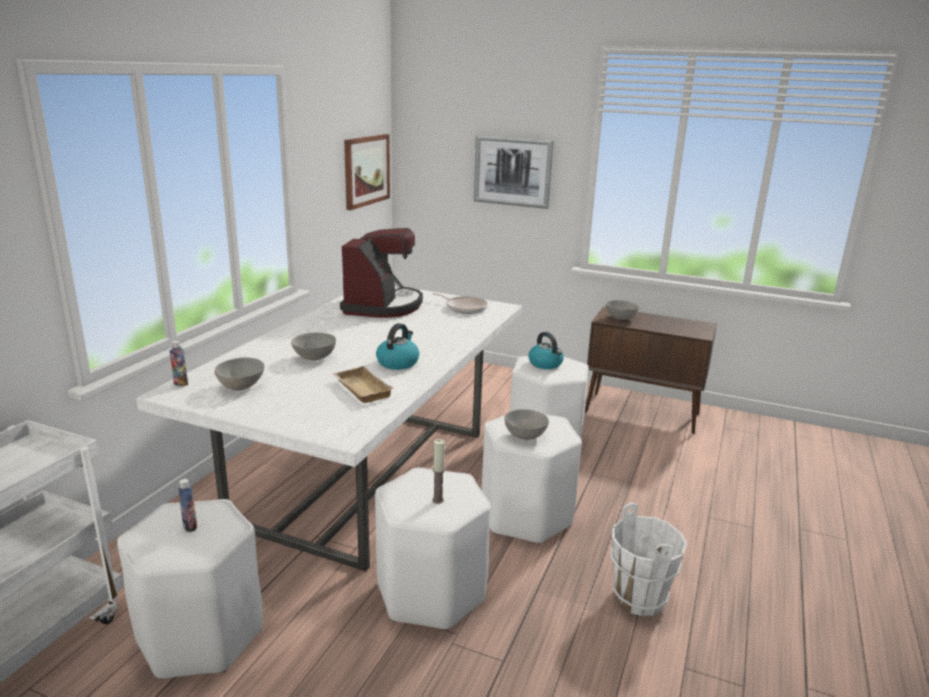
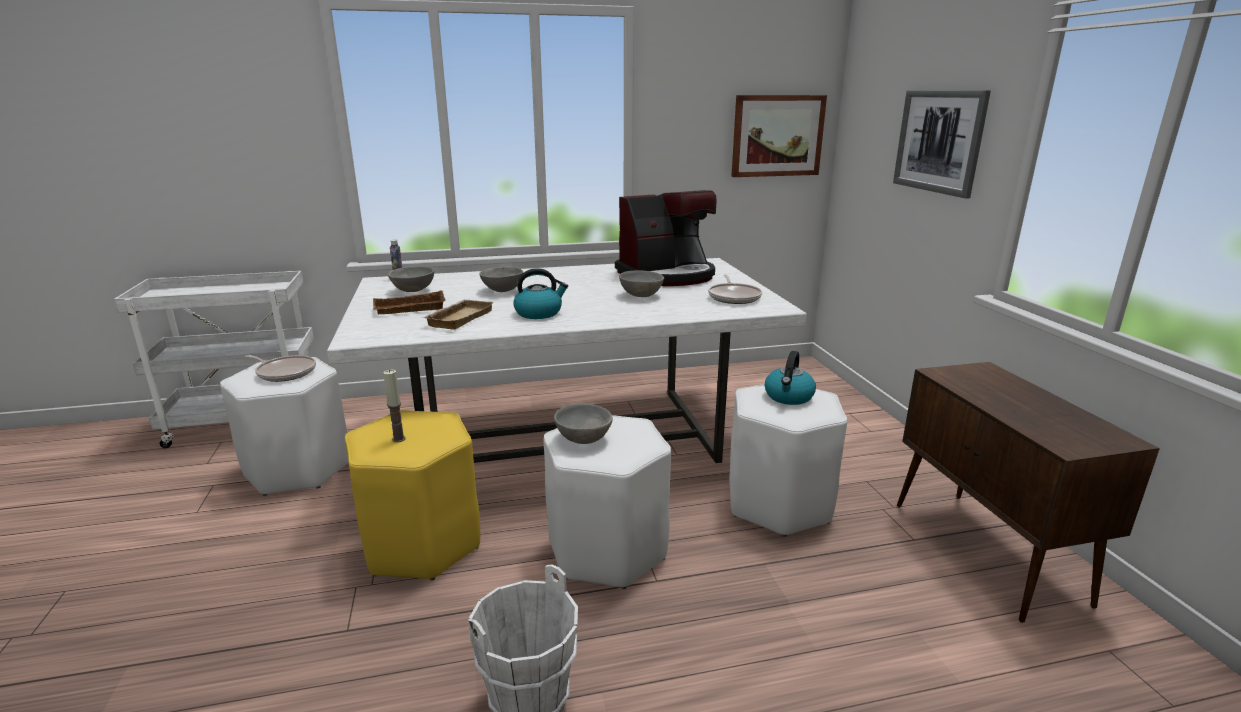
camera: 55 degrees right, 0 degrees up
bottle [178,479,197,532] -> frying pan [245,355,316,382]
white stool [375,467,491,630] -> yellow stool [345,410,480,580]
grey bowl [606,300,639,320] -> grey bowl moved to [619,271,664,297]
none -> brown tray [373,291,446,314]

